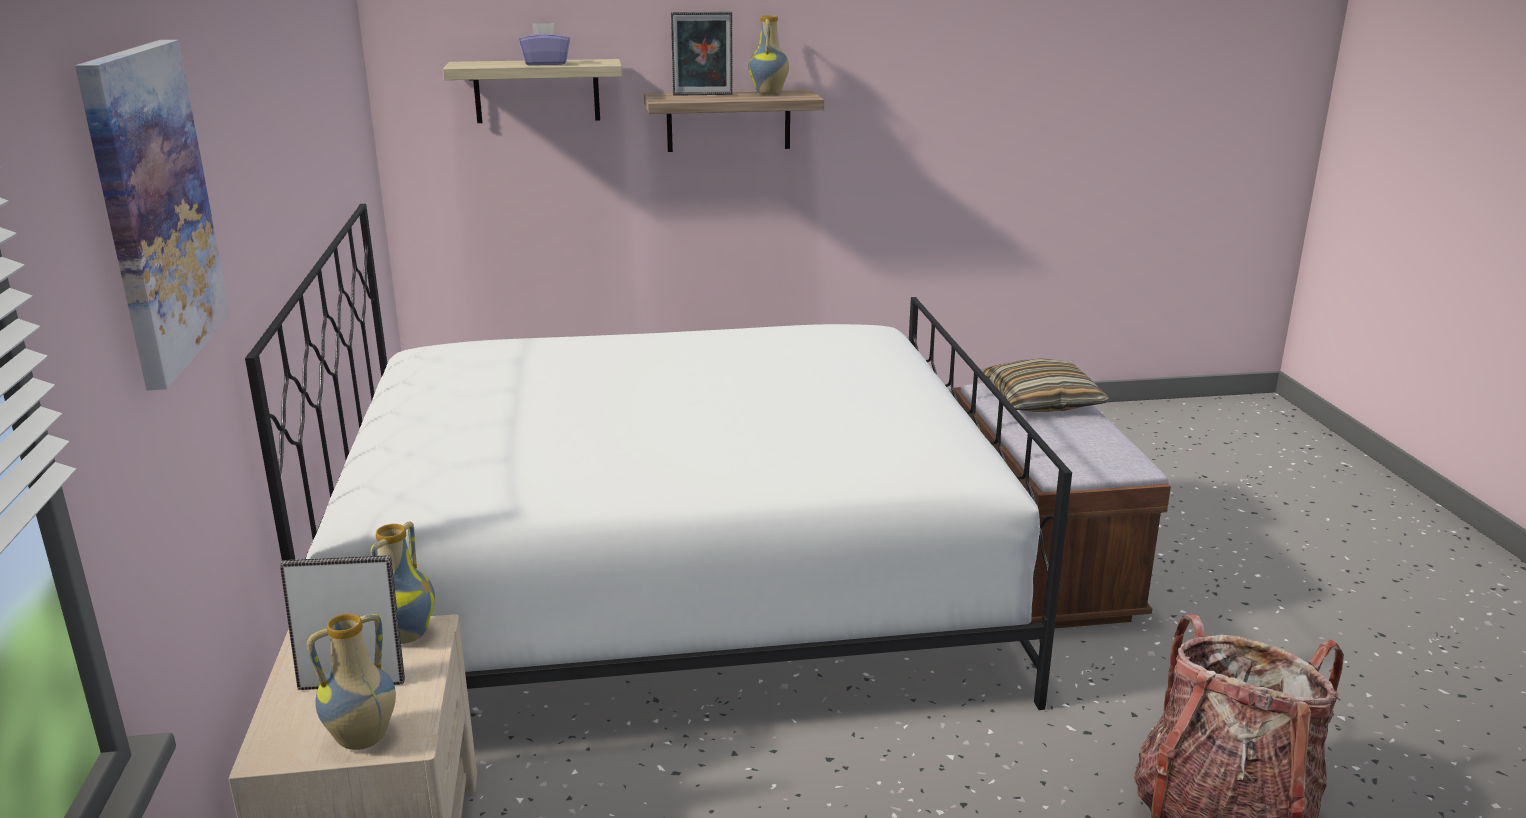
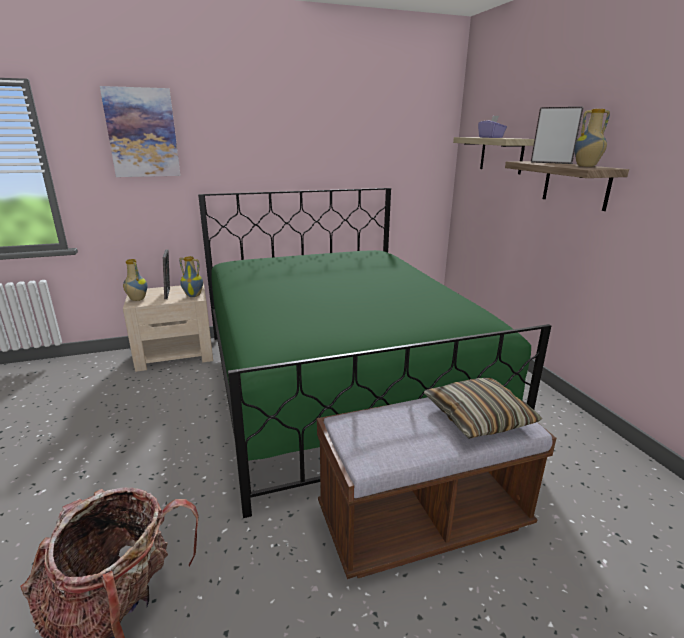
camera: 80 degrees right, 0 degrees up
white bed [245,204,1072,710] -> green bed [198,188,551,518]
picture frame [671,12,733,96] -> picture frame turned 135 degrees clockwise [531,107,584,164]

